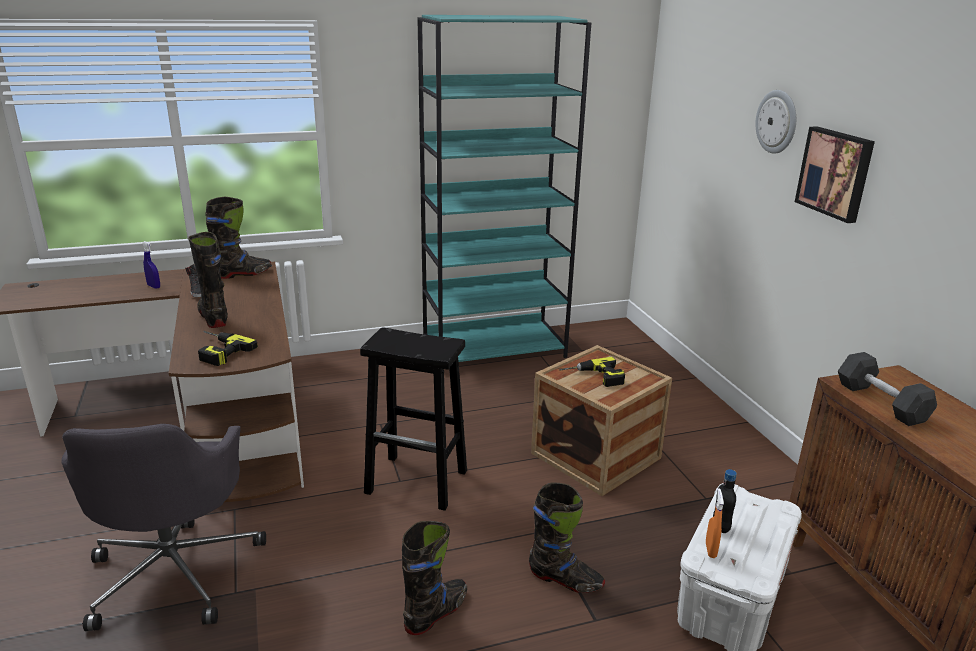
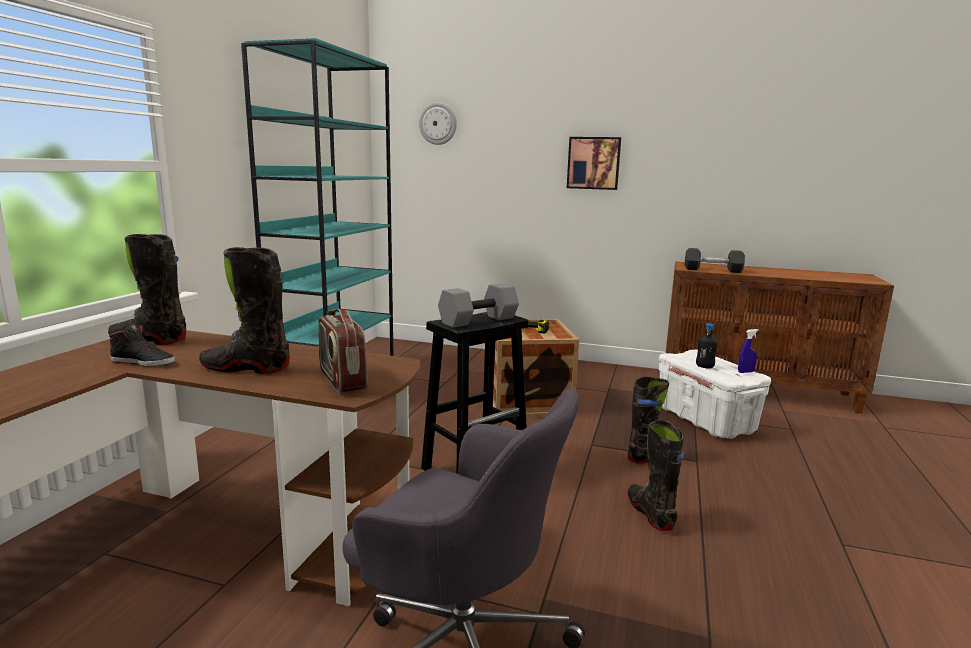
camera: 55 degrees left, 10 degrees down
blue spray bottle [142,241,160,289] -> blue spray bottle moved to [738,329,759,373]
power drill [198,331,258,366] -> radio [318,308,368,393]
black boot [205,197,271,279] -> black boot turned 90 degrees counterclockwise [108,234,186,345]
orange spray bottle [706,488,724,558] -> none
wall clock [756,90,796,154] -> wall clock moved to [419,102,457,145]
none -> grey dumbbell [438,283,519,328]

